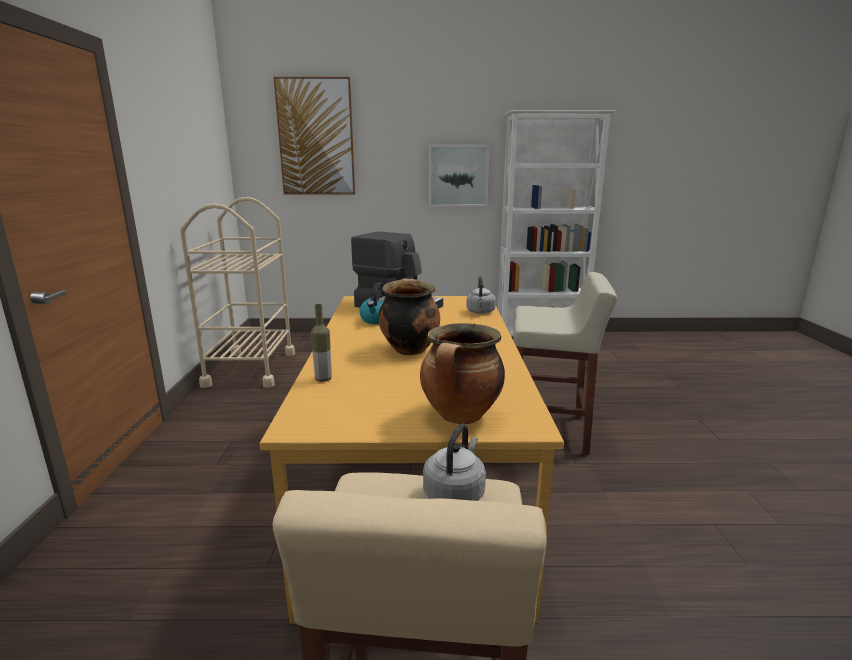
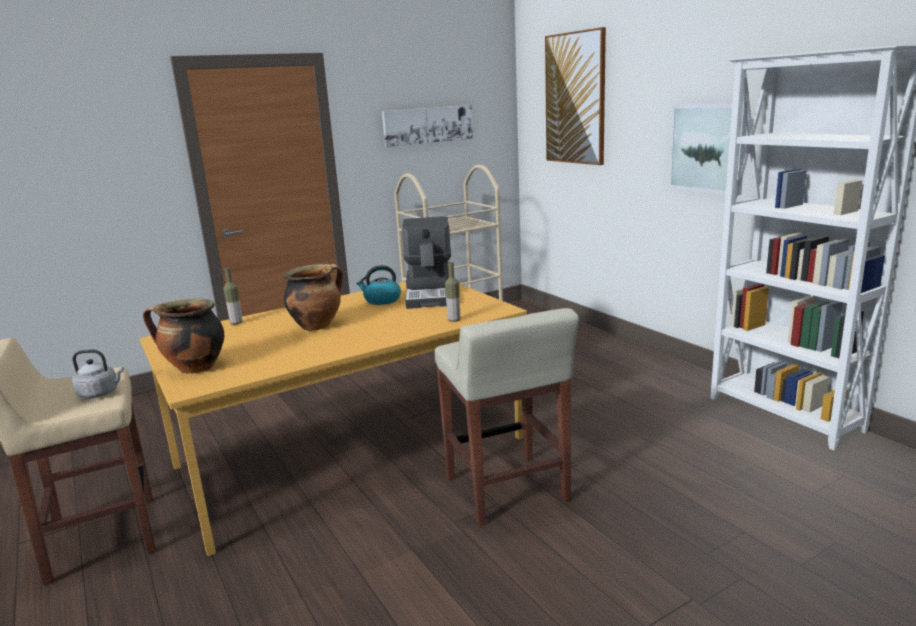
camera: 60 degrees right, 0 degrees up
grey kettle [466,276,496,314] -> bottle [445,262,460,322]
none -> picture [382,105,473,147]

